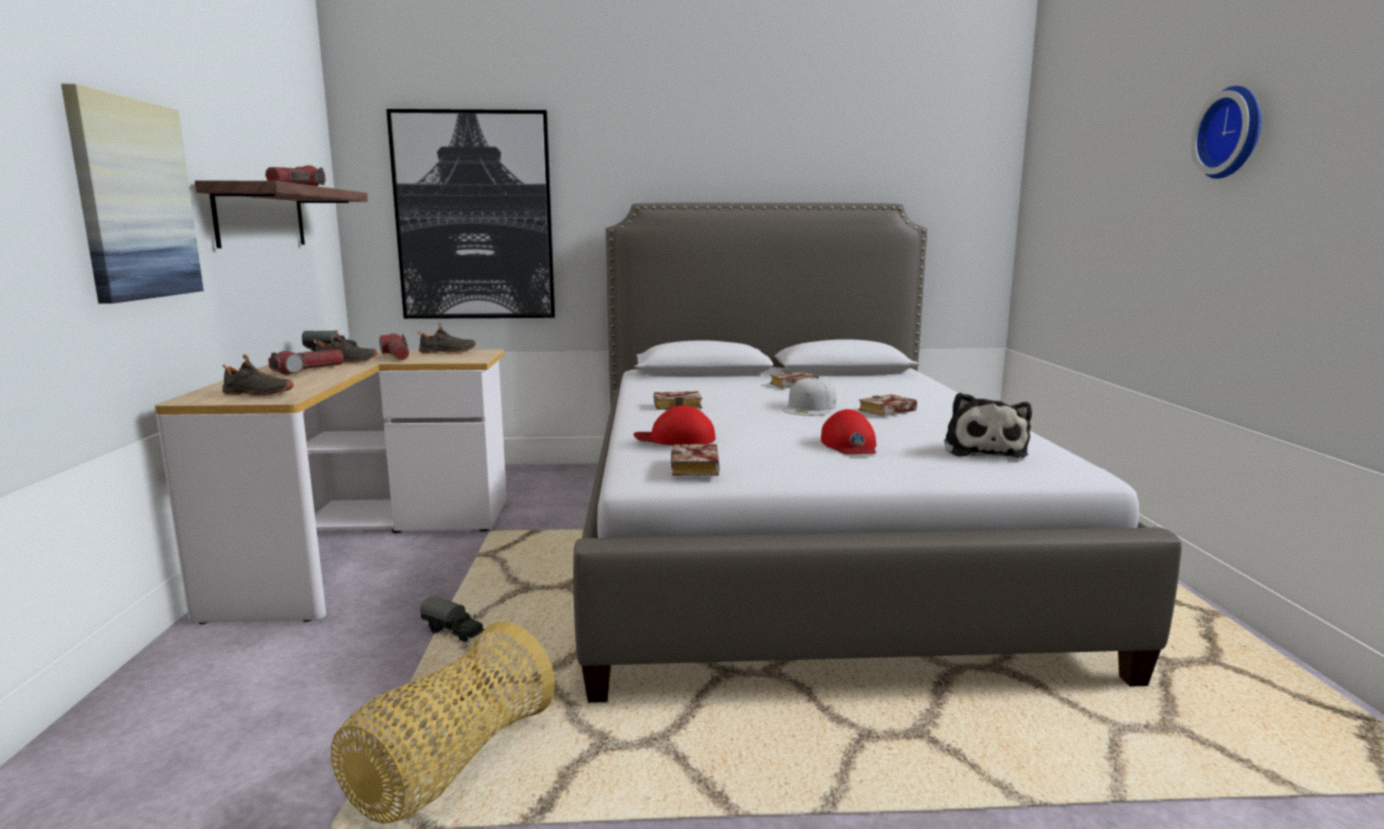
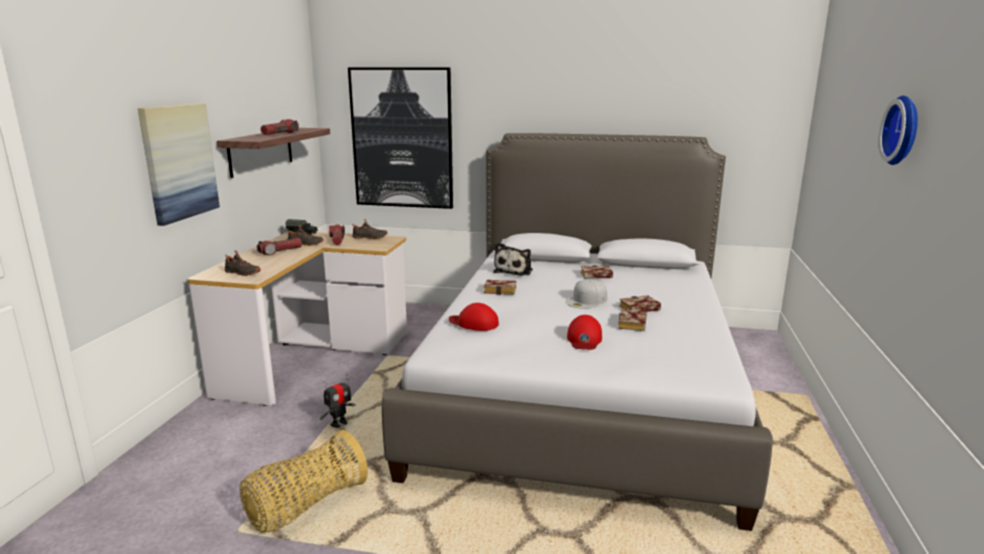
camera: 15 degrees right, 5 degrees up
toy truck [420,596,484,642] -> toy robot [320,374,355,428]
book [671,444,720,476] -> book moved to [618,309,647,331]
plush toy [944,393,1032,458] -> plush toy moved to [493,243,533,276]

